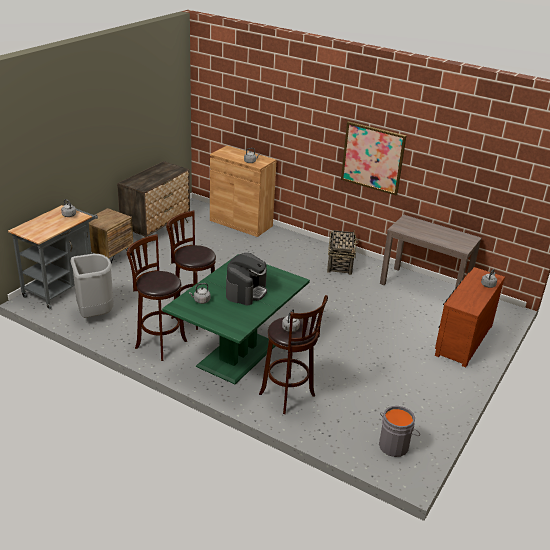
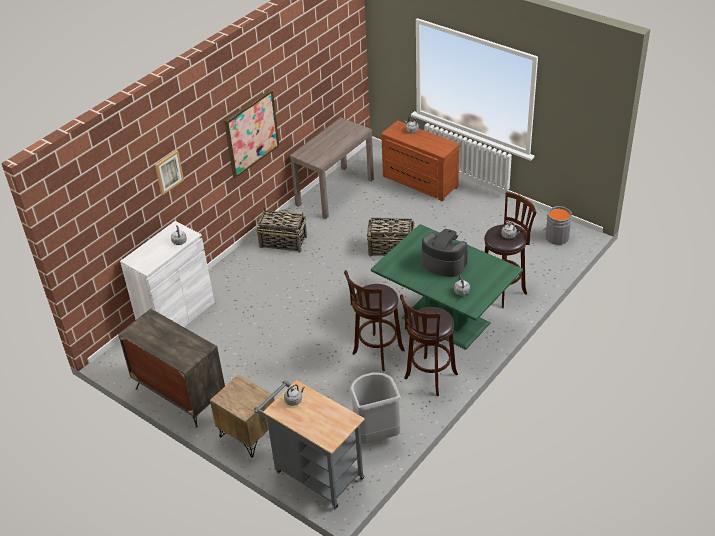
camera: 80 degrees left, 10 degrees up
brown cabinet [210,146,276,237] -> white cabinet [120,221,214,327]
none -> picture [155,150,184,195]
none -> basket [367,218,415,257]

